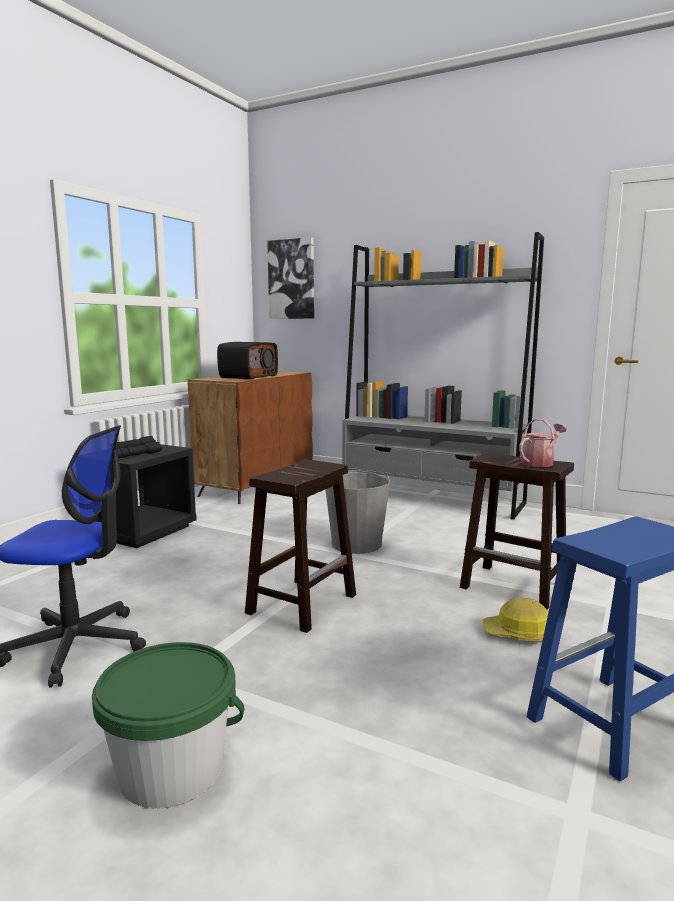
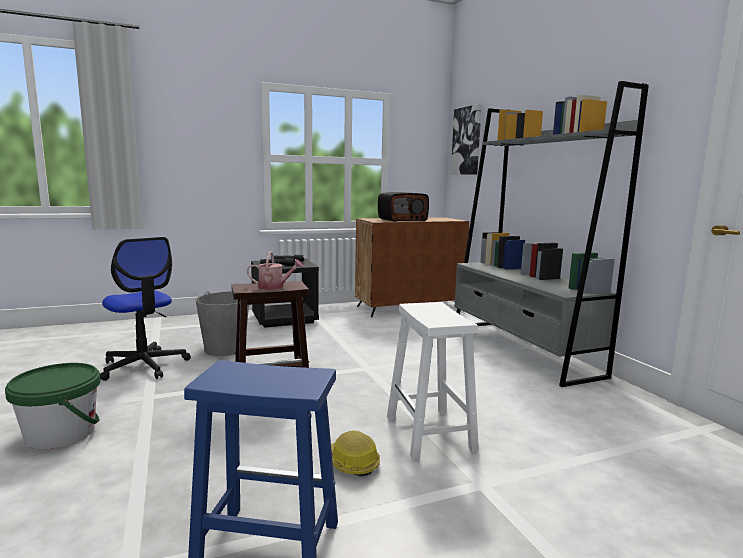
camera: 40 degrees right, 0 degrees up
grey bucket [325,470,390,554] -> grey bucket moved to [195,291,249,356]
brown stool [460,452,574,610] -> white stool [387,302,479,460]
watering can [519,418,566,467] -> watering can moved to [247,251,303,290]

